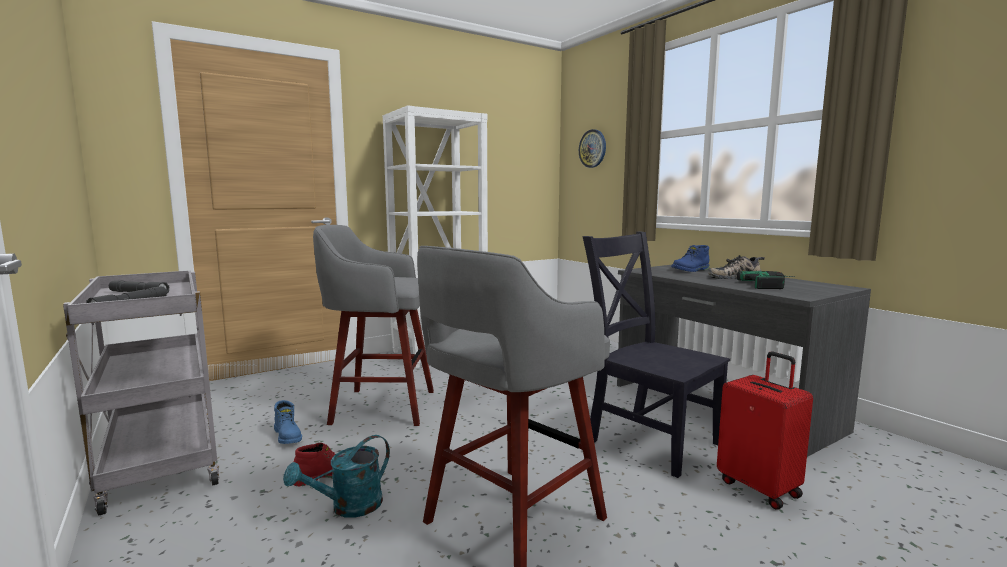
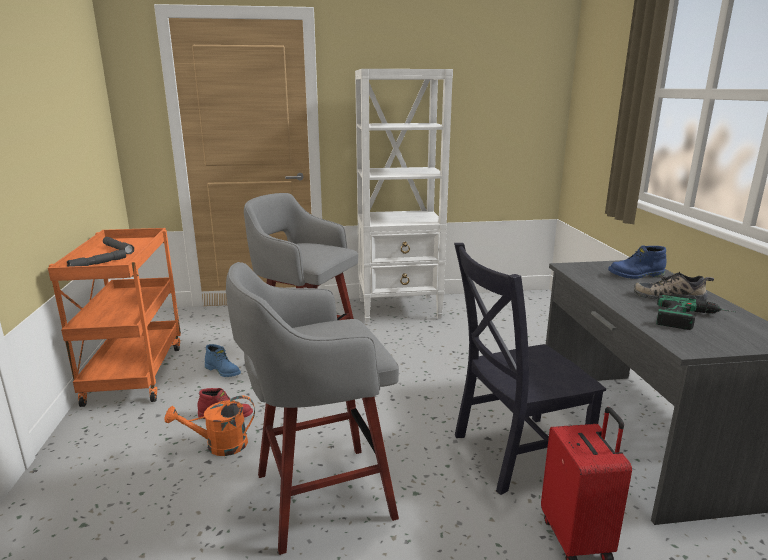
camera: 25 degrees right, 10 degrees up
grey cart [63,270,220,516] -> orange cart [48,228,181,407]
blue boot [274,400,302,444] -> blue boot turned 45 degrees counterclockwise [205,344,241,377]
turquoise watering can [283,435,390,518] -> orange watering can [164,396,255,456]
wall clock [579,129,606,168] -> none
black chair [583,232,730,478] -> black chair turned 90 degrees counterclockwise [454,243,606,495]

